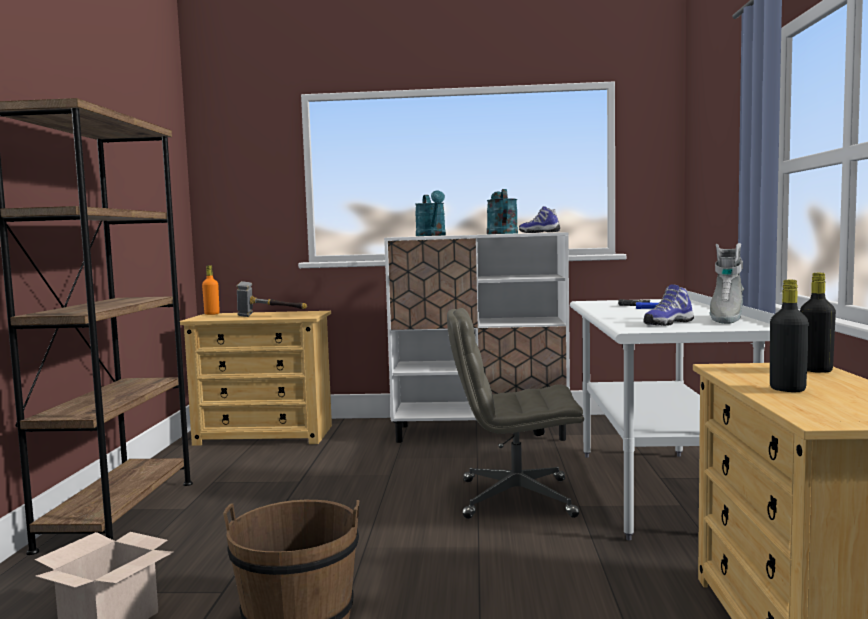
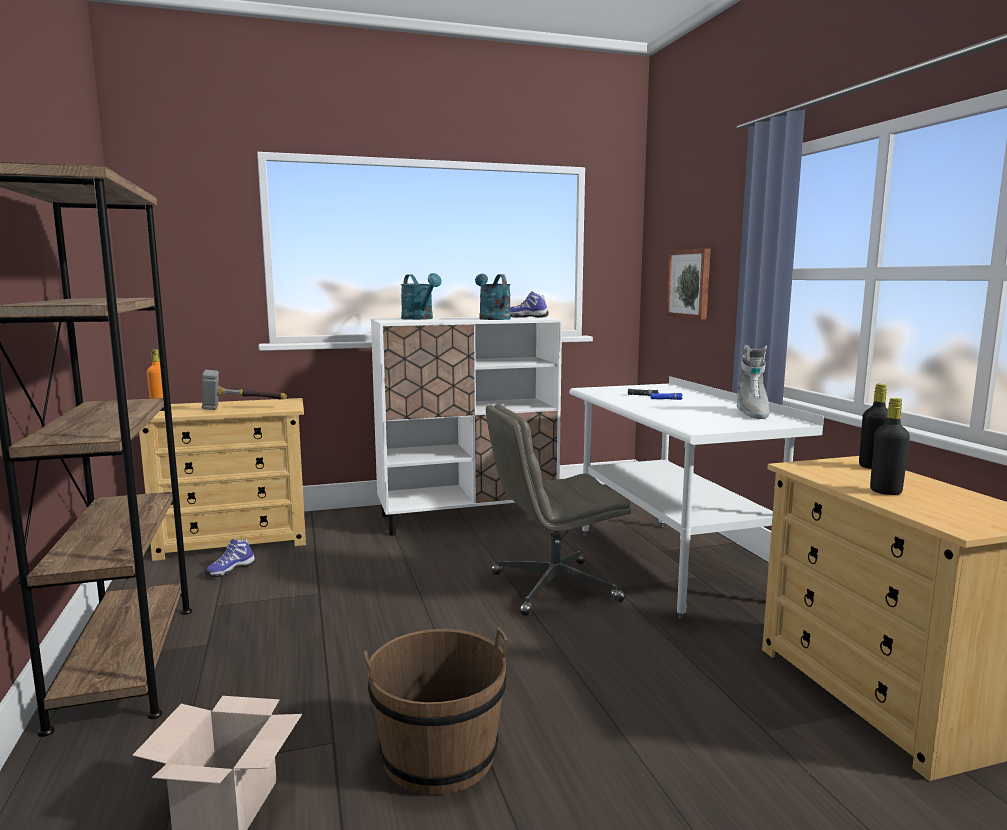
camera: 20 degrees left, 5 degrees up
shoe [643,284,694,326] -> shoe moved to [205,539,255,577]
none -> picture [666,248,711,320]

